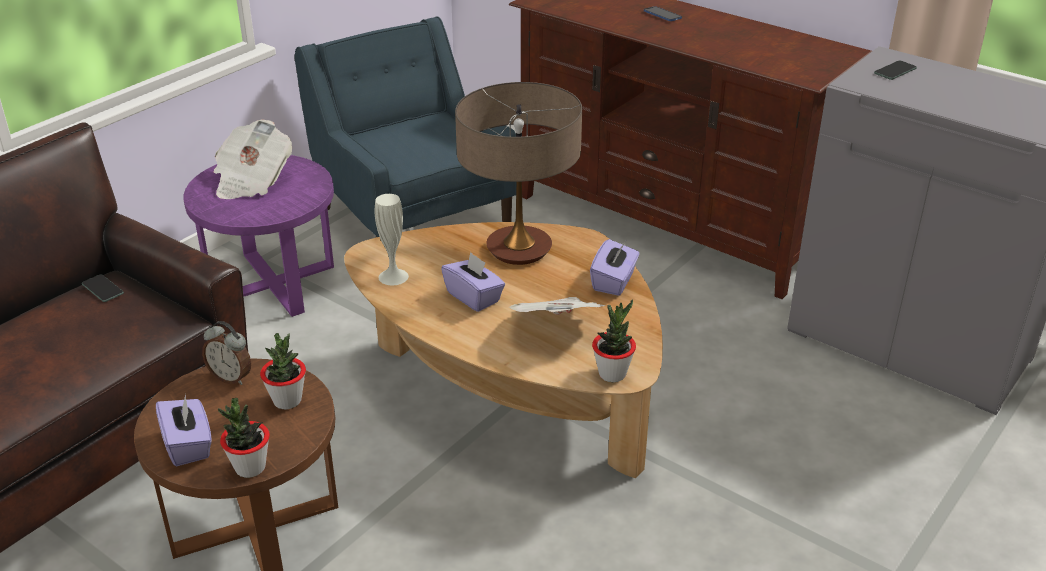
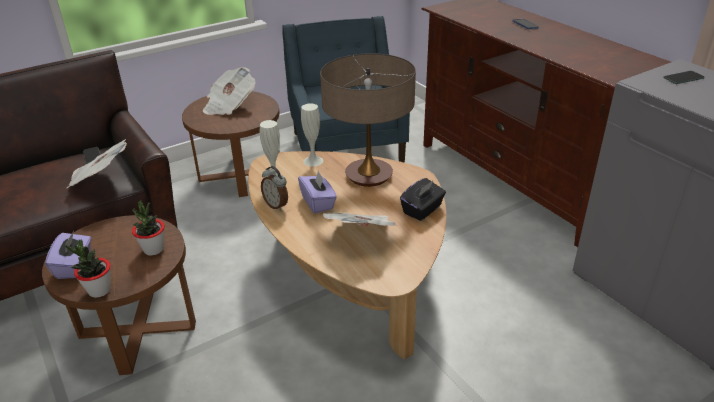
camera: 20 degrees right, 0 degrees up
purple side table [184,155,334,317] -> brown side table [182,91,280,197]
alarm clock [202,321,251,385] -> alarm clock moved to [261,166,288,211]
purple tissue box [590,239,640,296] -> black tissue box [400,178,446,221]
potted plant [592,300,636,382] -> none
none -> newspaper [66,139,127,189]
none -> white vase [301,103,323,166]

